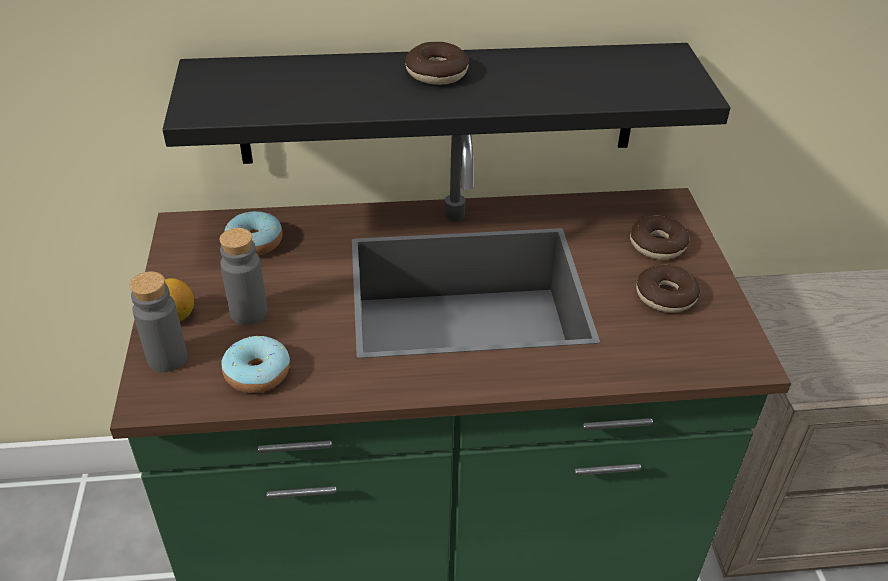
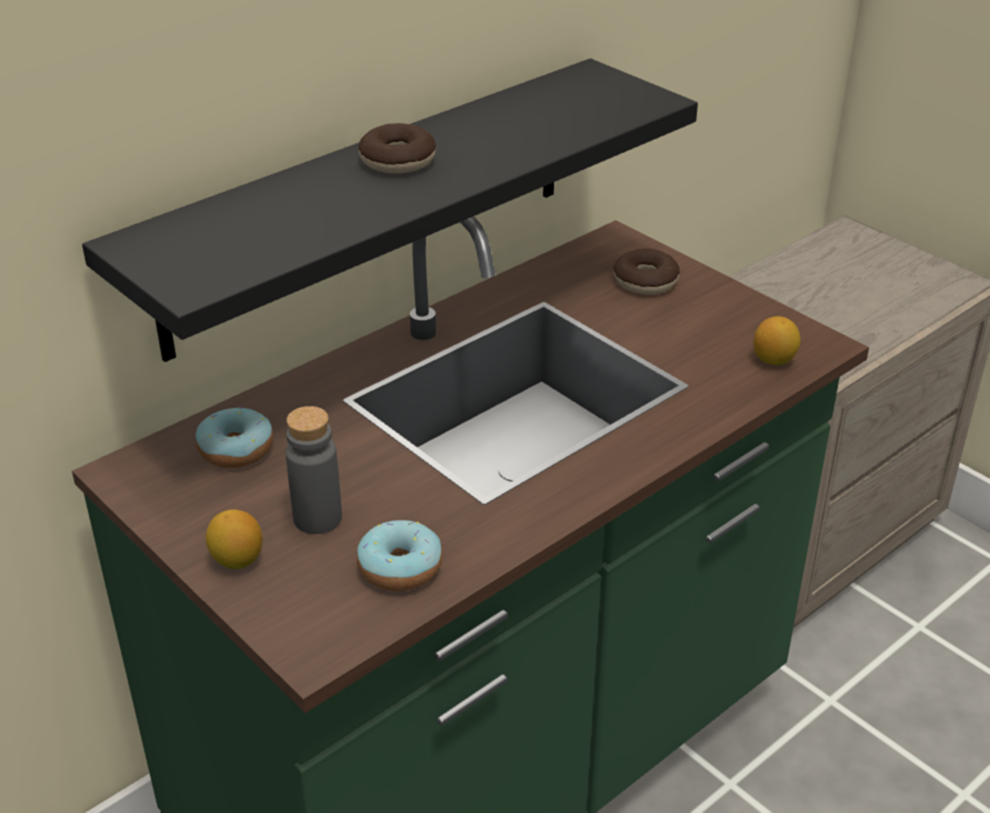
camera: 35 degrees left, 5 degrees down
grey bottle [130,271,187,372] -> none
donut [636,264,700,313] -> none
none -> lemon [754,316,801,365]

